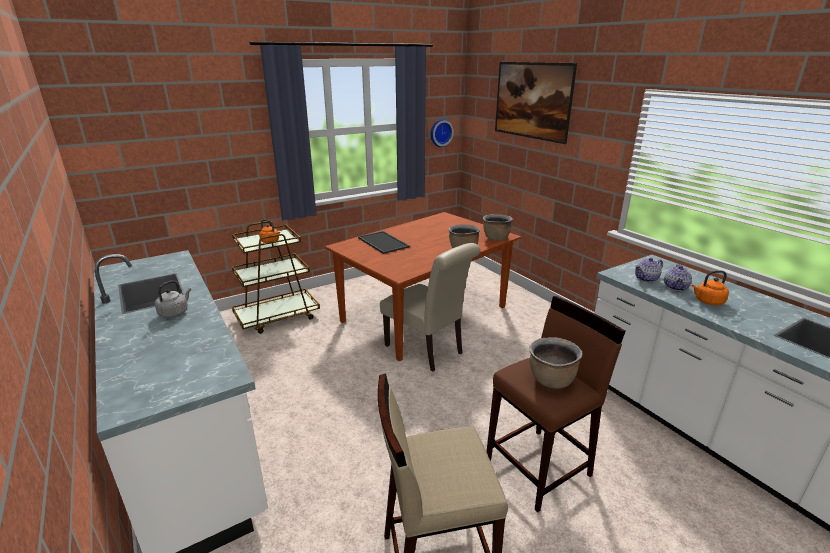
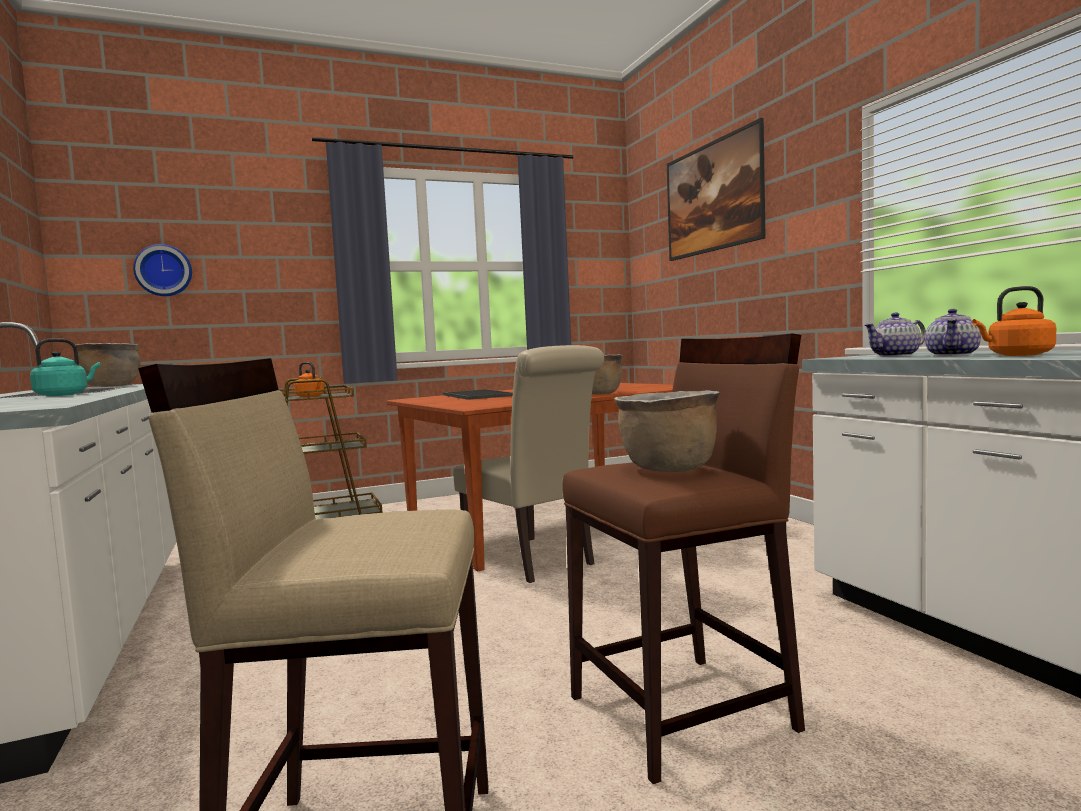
camera: 10 degrees right, 20 degrees down
grey kettle [155,280,191,318] -> turquoise kettle [30,338,101,396]
wall clock [431,119,454,147] -> wall clock moved to [133,244,192,296]
brown cooking pot [483,214,513,241] -> brown cooking pot moved to [76,343,140,387]

